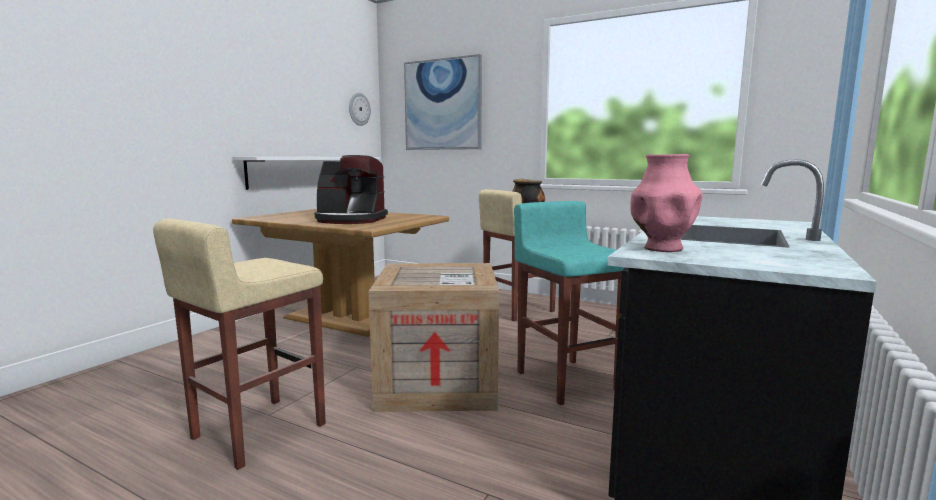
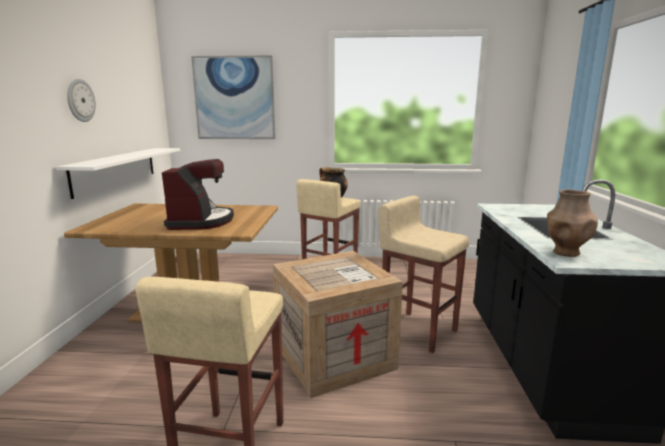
camera: 25 degrees left, 5 degrees up
coffee machine [314,155,388,224] -> coffee machine turned 75 degrees counterclockwise [162,159,234,230]
wall clock [349,93,371,126] -> wall clock moved to [67,79,96,122]
turquoise stool [514,201,625,405] -> beige stool [379,196,469,353]
pink vase [630,154,703,252] -> brown vase [547,189,598,257]

